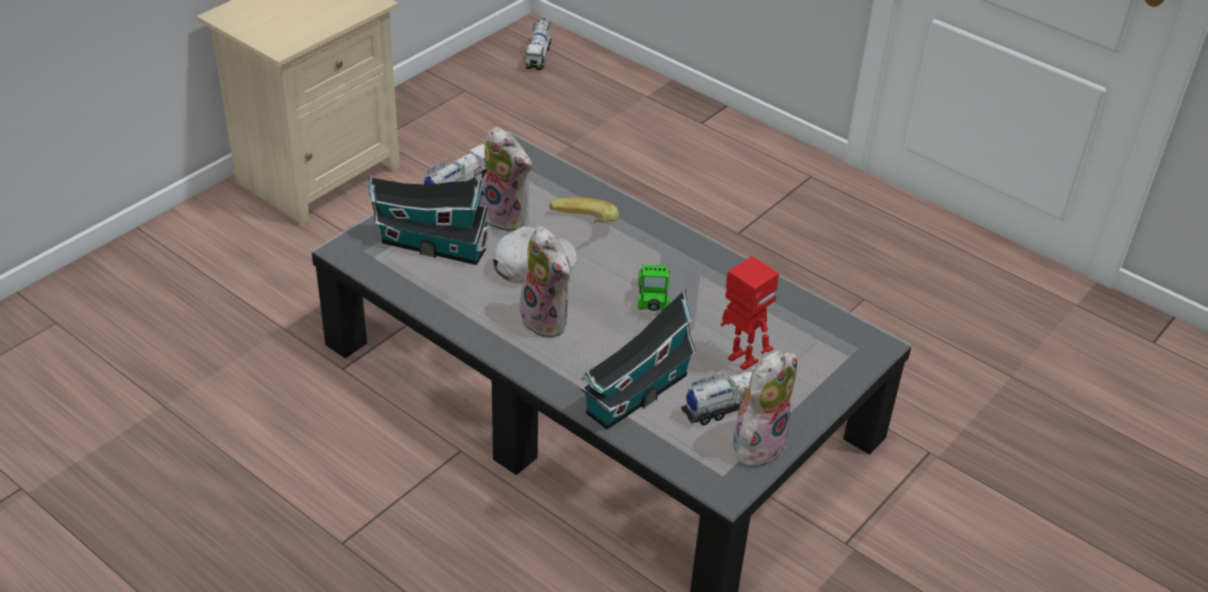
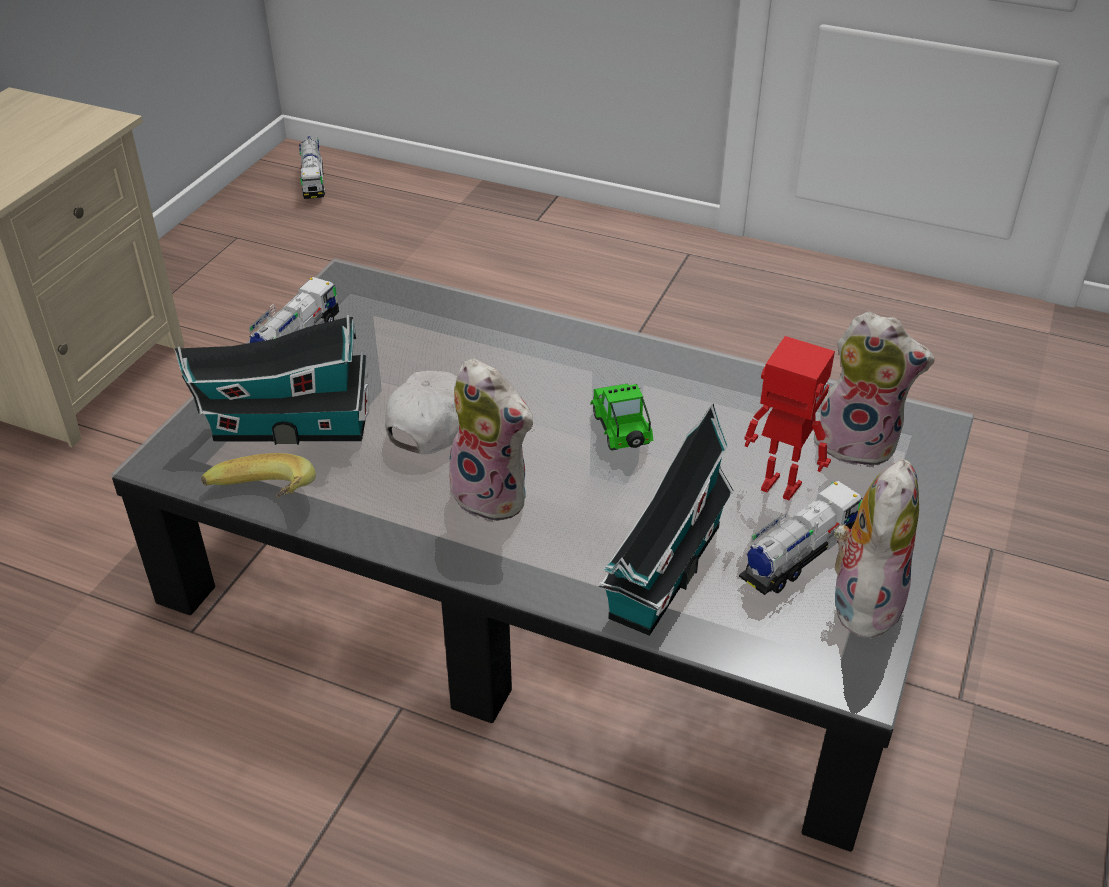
camera: 15 degrees left, 0 degrees up
plush toy [480,127,532,232] -> plush toy moved to [811,311,935,468]
banana [549,197,619,223] -> banana moved to [201,453,316,498]

